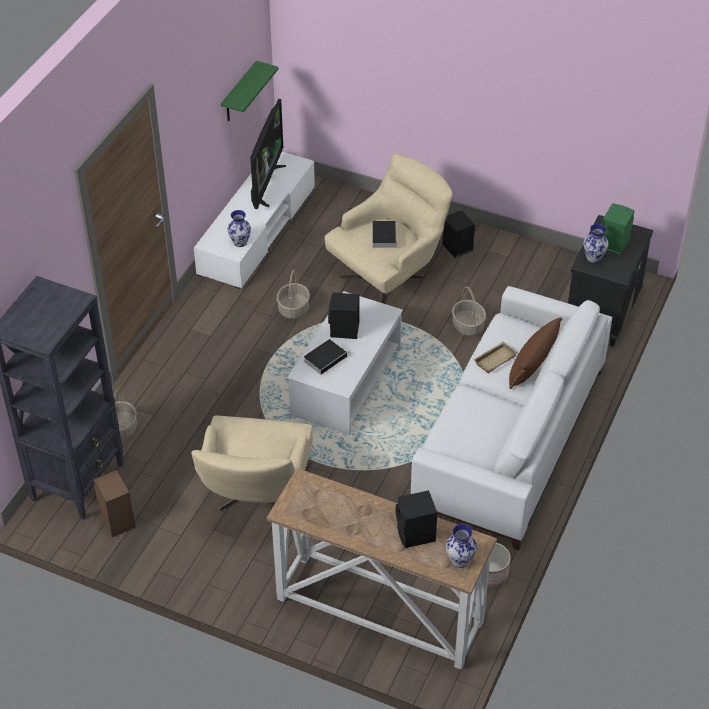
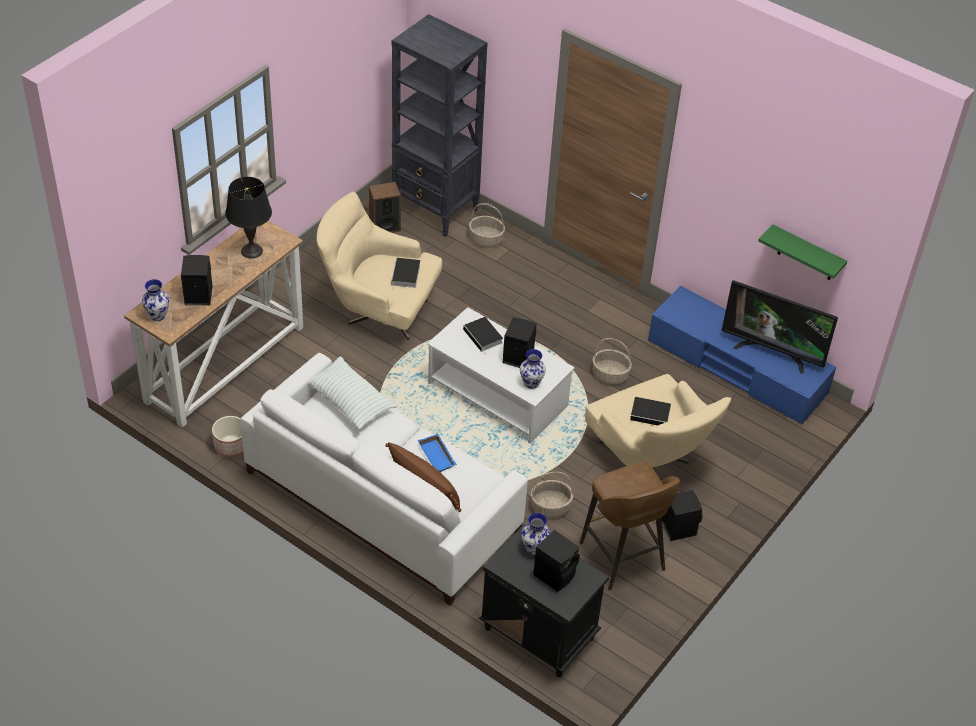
camera: 100 degrees right, 0 degrees up
white tv stand [194,152,315,289] -> blue tv stand [648,286,836,424]
vase [228,210,251,247] -> vase moved to [520,349,546,389]
beige tray [474,342,518,373] -> blue tray [418,434,457,472]
green speaker [602,203,635,255] -> black speaker [533,530,580,592]
none -> black table lamp [225,177,272,259]
none -> pillow [309,356,397,430]
none -> book [391,258,420,288]
none -> brown stool [579,462,680,590]

